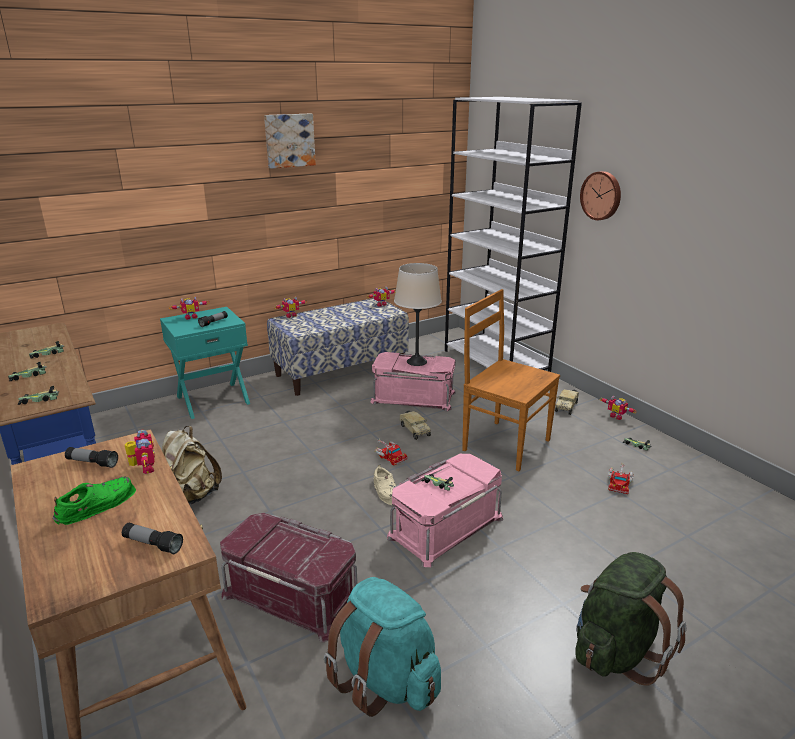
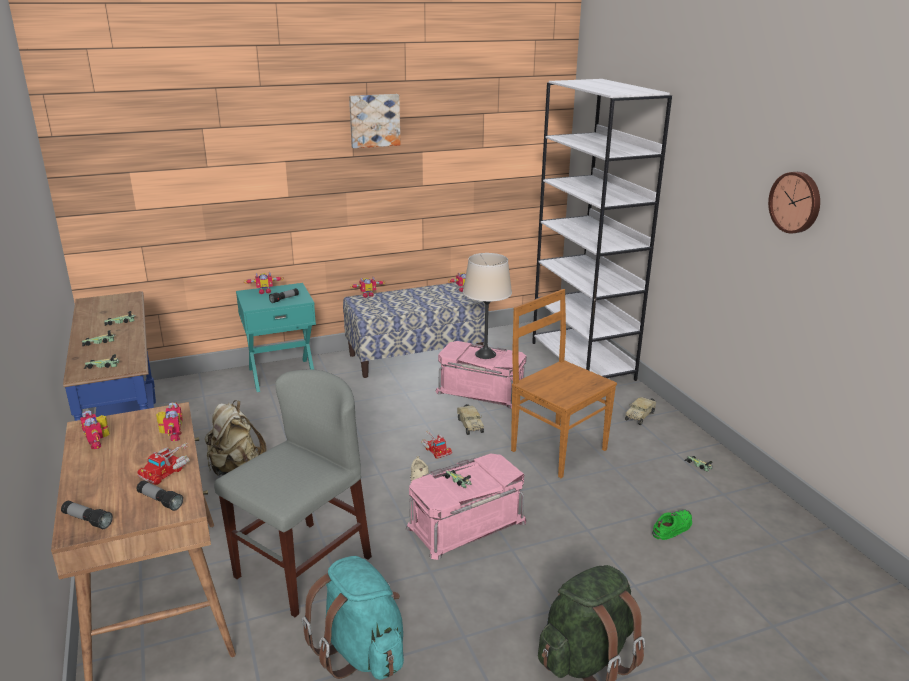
camera: 10 degrees right, 0 degrees up
green shoe [53,477,136,525] -> green shoe moved to [652,510,692,540]
flashlight [65,447,118,468] -> flashlight moved to [61,501,113,529]
red storage box [220,513,358,642] -> grey chair [214,369,372,617]
wall clock [580,171,621,220] -> wall clock moved to [768,172,820,234]
toy robot [600,396,637,420] -> toy robot moved to [80,410,110,449]
toy truck [608,462,633,494] -> toy truck moved to [138,442,190,485]

